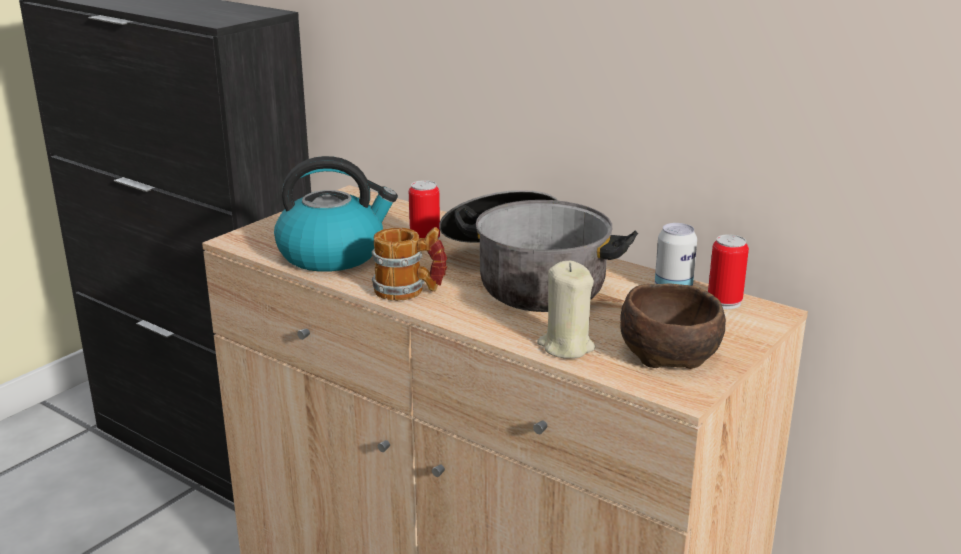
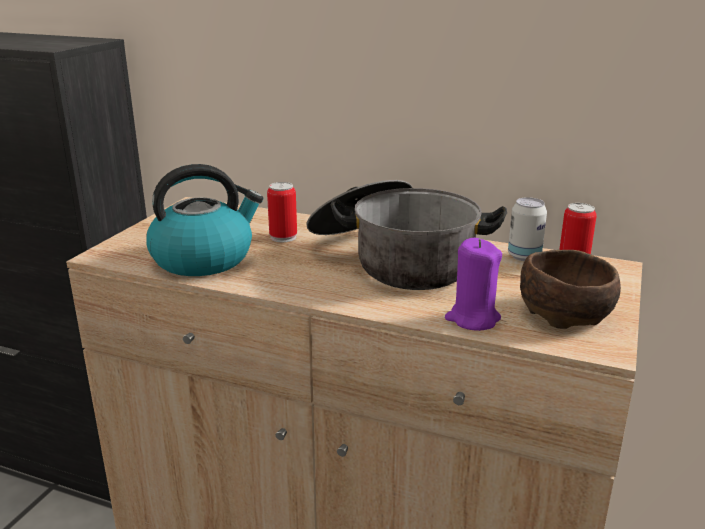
camera: 15 degrees left, 0 degrees up
mug [372,227,447,301] -> none
beige candle [537,261,595,358] -> purple candle [445,238,502,331]

